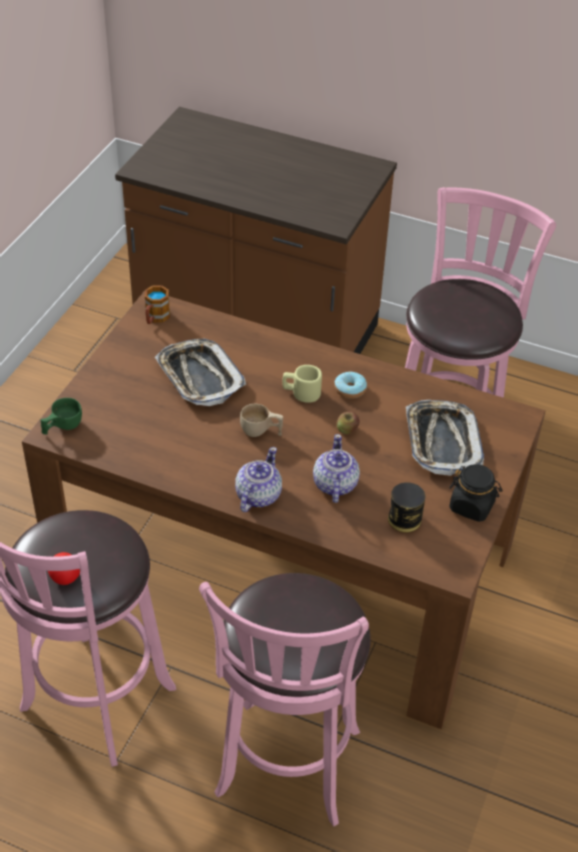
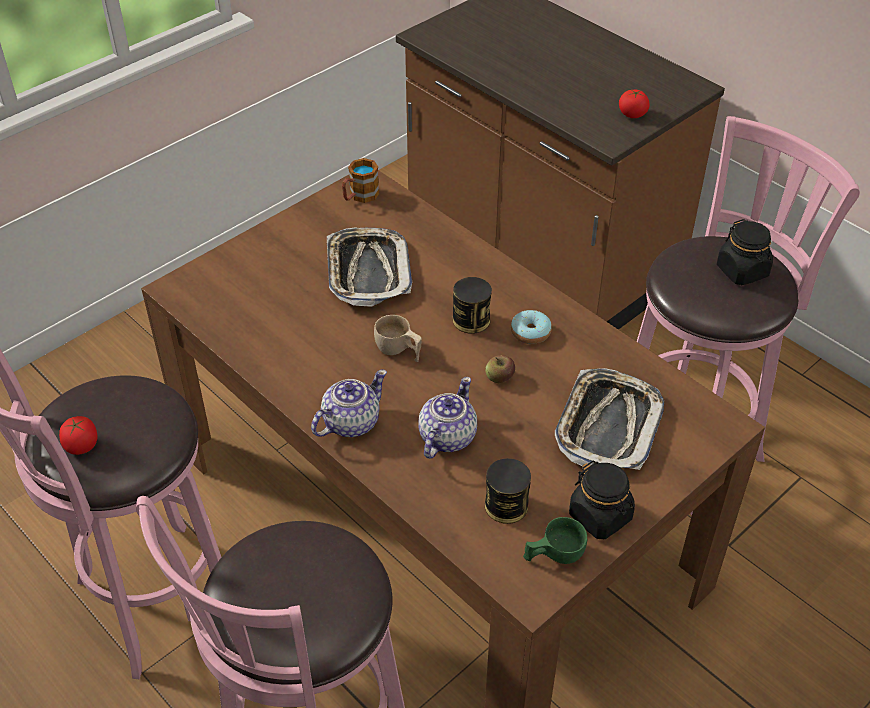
camera: 25 degrees right, 0 degrees up
green cup [41,398,82,434] -> green cup moved to [523,517,587,564]
beige mug [282,365,322,403] -> can [453,277,492,334]
none -> tomato [619,90,650,118]
none -> black jar [717,219,773,285]

